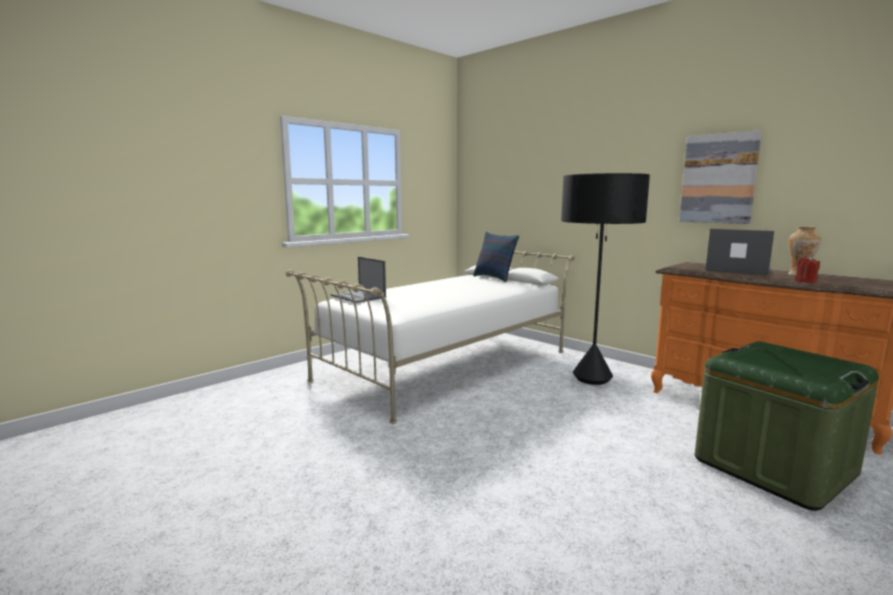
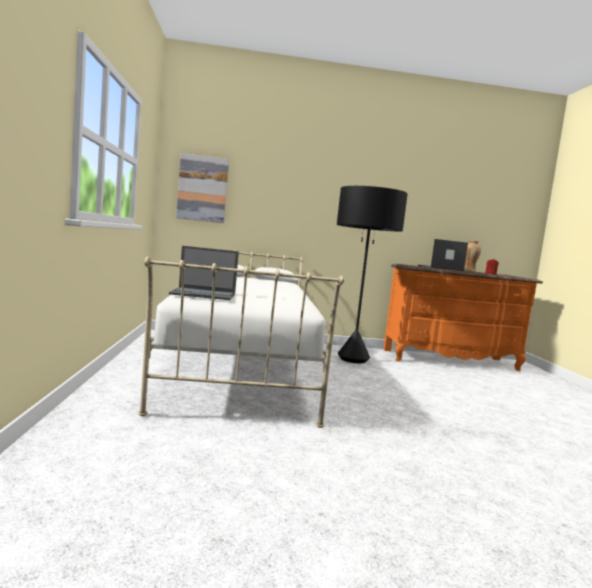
camera: 50 degrees left, 5 degrees down
blue pillow [473,232,519,282] -> none
picture [679,130,762,224] -> picture moved to [176,153,229,223]
green storage box [695,341,879,511] -> none

